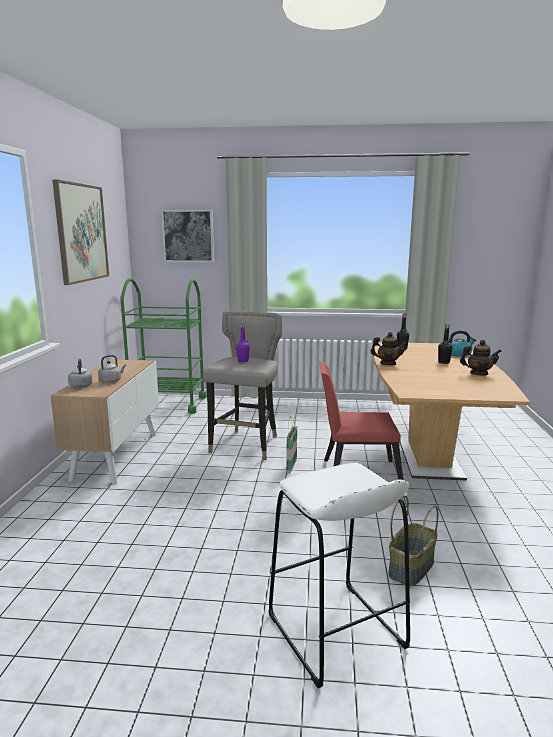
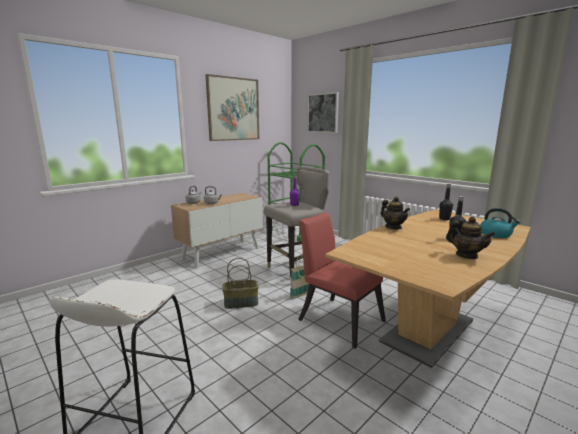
camera: 40 degrees right, 0 degrees up
basket [388,495,438,587] -> basket moved to [222,258,259,309]

